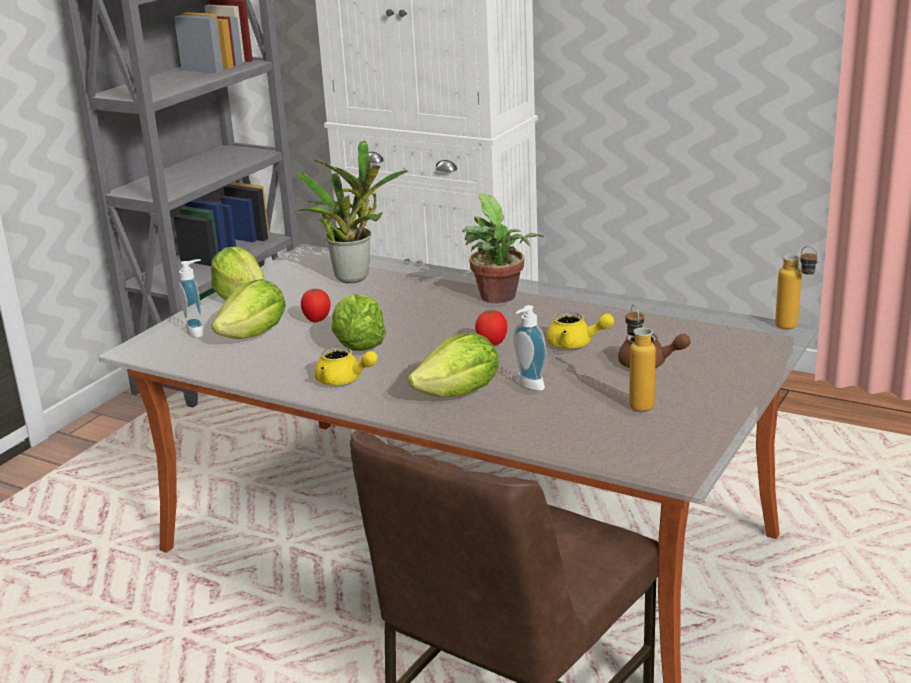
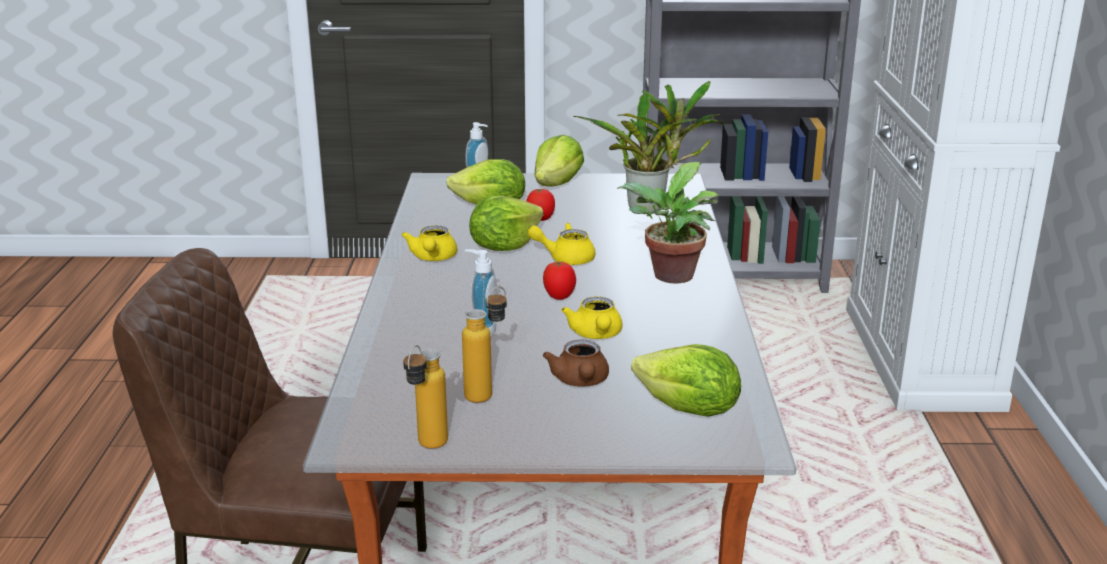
camera: 60 degrees right, 0 degrees up
lettuce [408,333,499,397] -> lettuce moved to [631,344,741,417]
bottle [775,246,818,329] -> bottle moved to [403,345,448,448]
none -> yellow teapot [527,223,596,265]

